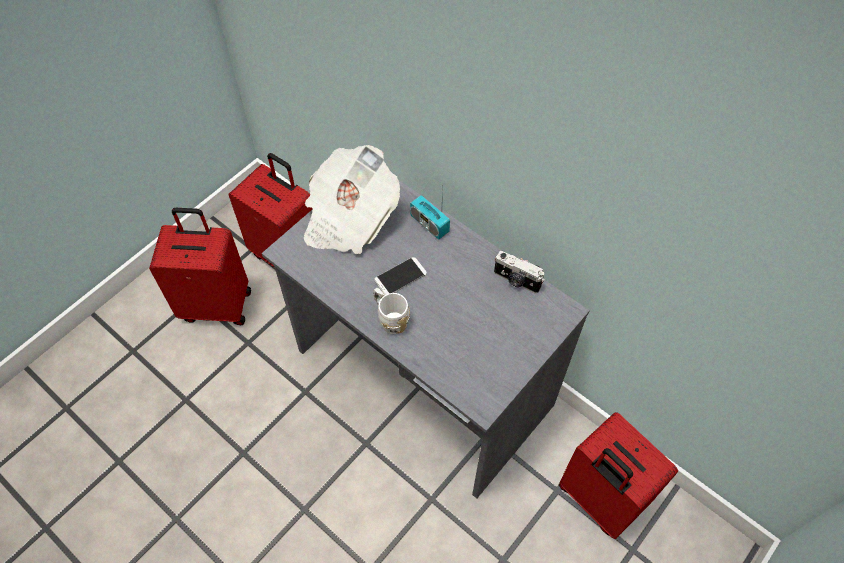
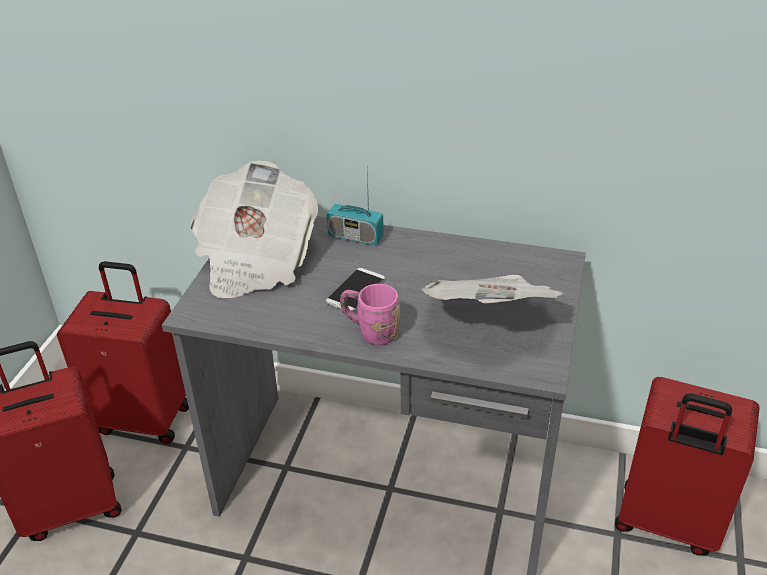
camera: 25 degrees left, 20 degrees down
white mug [373,288,410,334] -> pink mug [340,284,400,345]
camera [494,251,545,293] -> none
none -> newspaper [421,275,564,303]

